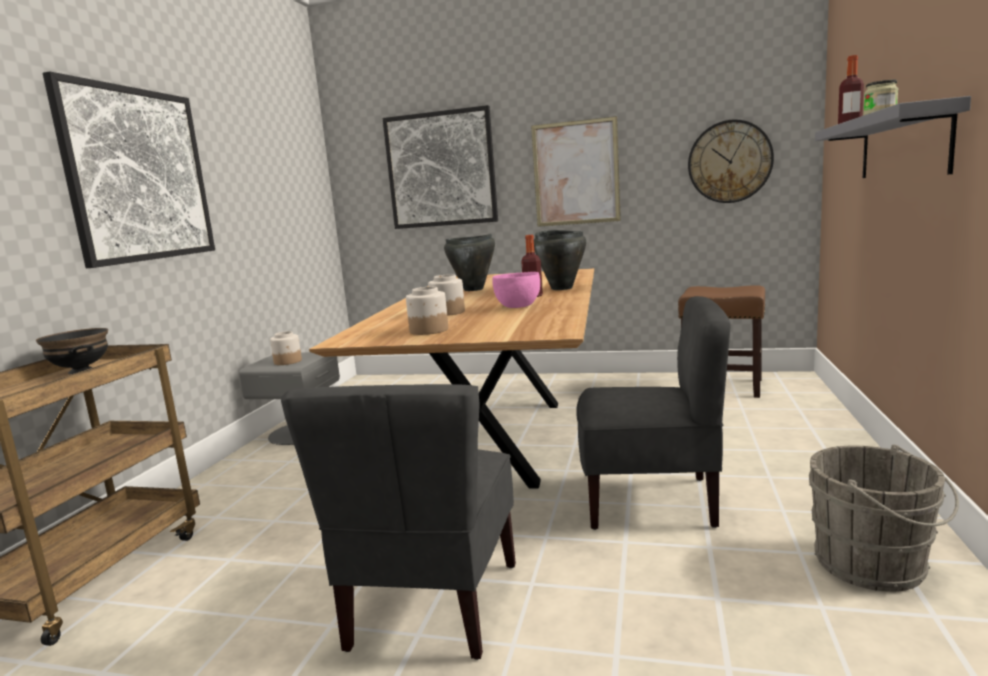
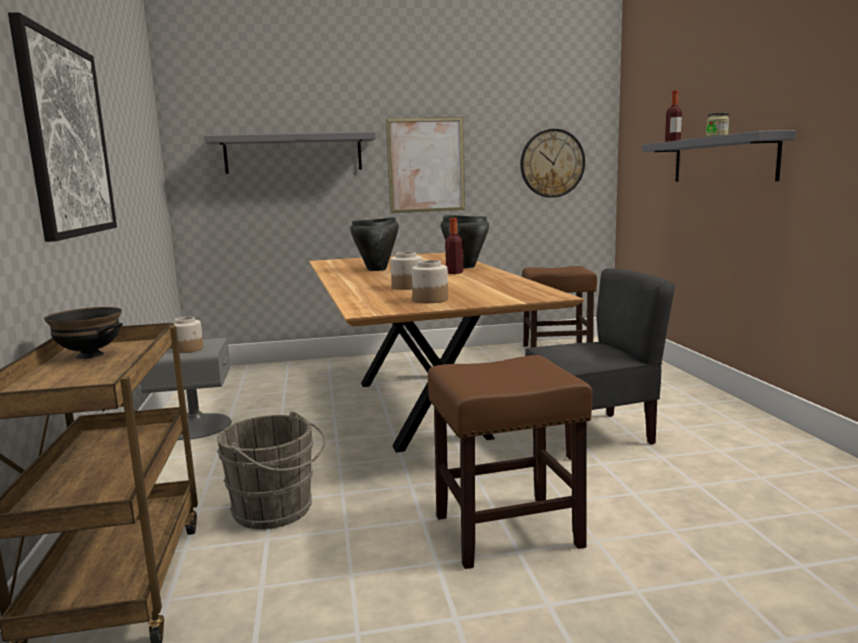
camera: 25 degrees left, 0 degrees up
grey chair [281,384,516,660] -> brown stool [428,355,593,569]
picture [382,105,498,229] -> grey shelf [204,132,376,174]
pink bowl [492,272,540,308] -> none
grey bucket [809,444,959,592] -> grey bucket moved to [217,411,325,529]

